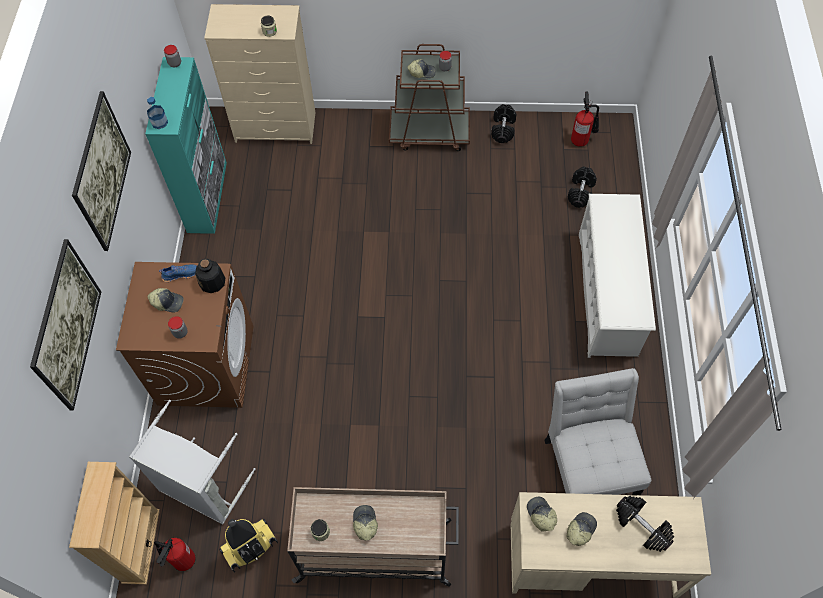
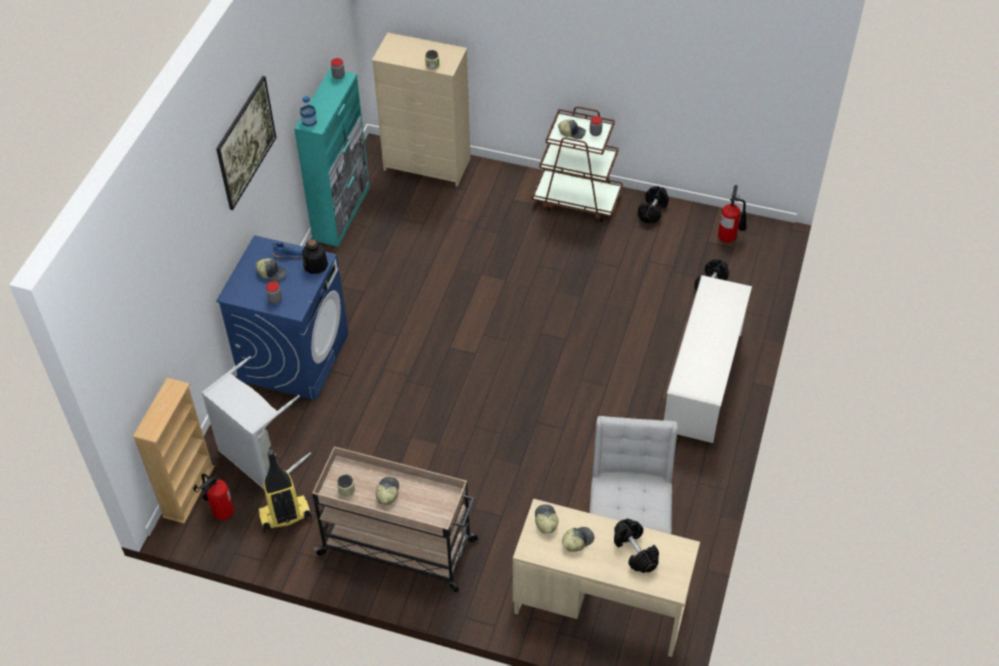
camera: 15 degrees right, 10 degrees down
picture [30,239,101,410] -> none
brown washing machine [116,262,254,408] -> blue washing machine [216,235,349,400]

